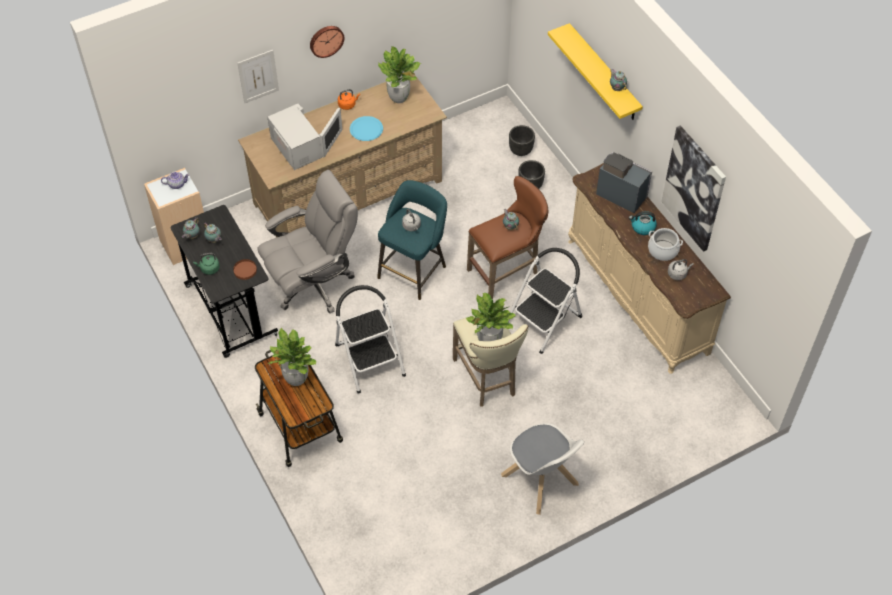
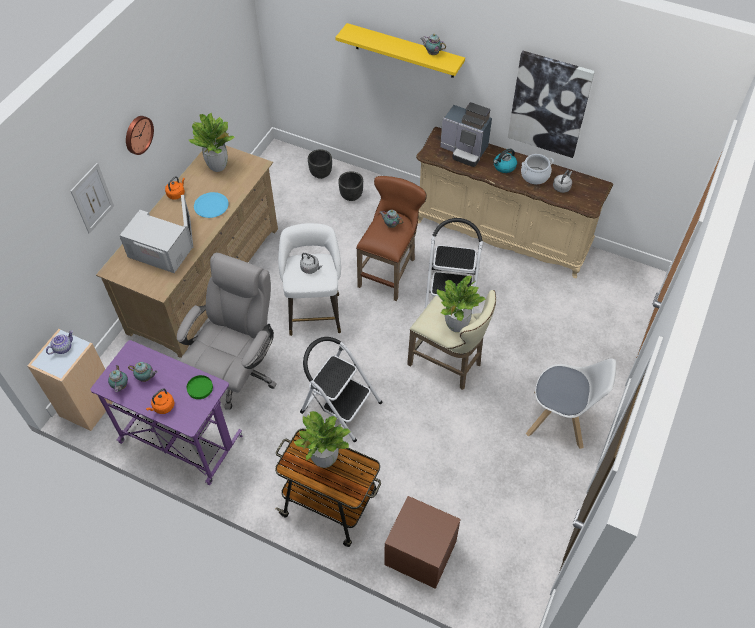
camera: 35 degrees left, 0 degrees up
black desk [170,205,278,358] -> purple desk [90,340,242,485]
green kettle [193,253,220,275] -> orange kettle [146,388,174,414]
brown plate [233,259,257,280] -> green plate [187,375,213,399]
turquoise stool [377,180,447,300] -> white stool [278,223,341,336]
coffee machine [596,152,652,213] -> coffee machine turned 150 degrees counterclockwise [440,102,492,167]
none -> brown nightstand [385,496,461,589]

